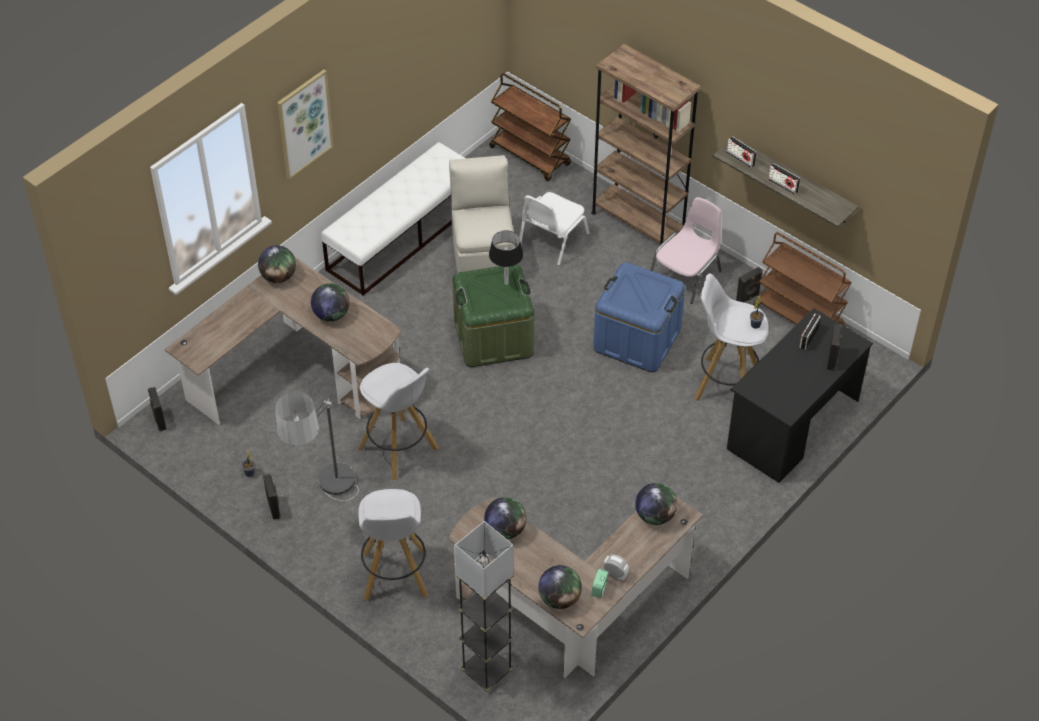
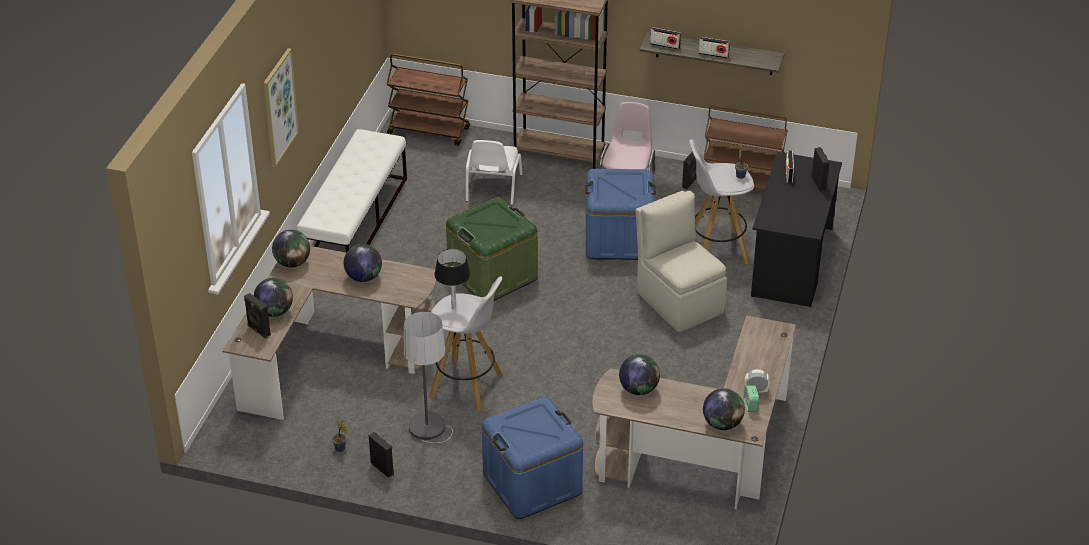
camera: 25 degrees left, 10 degrees down
black speaker [148,387,167,432] -> black speaker moved to [244,293,271,338]
white stool [358,489,428,601] -> blue storage box [482,397,583,519]
beige chair [449,155,515,273] -> beige chair moved to [636,191,727,332]
grey floor lamp [455,521,514,692] -> none
black table lamp [489,230,523,285] -> black table lamp moved to [434,249,471,309]
globe [635,483,677,525] -> globe moved to [254,278,293,317]

